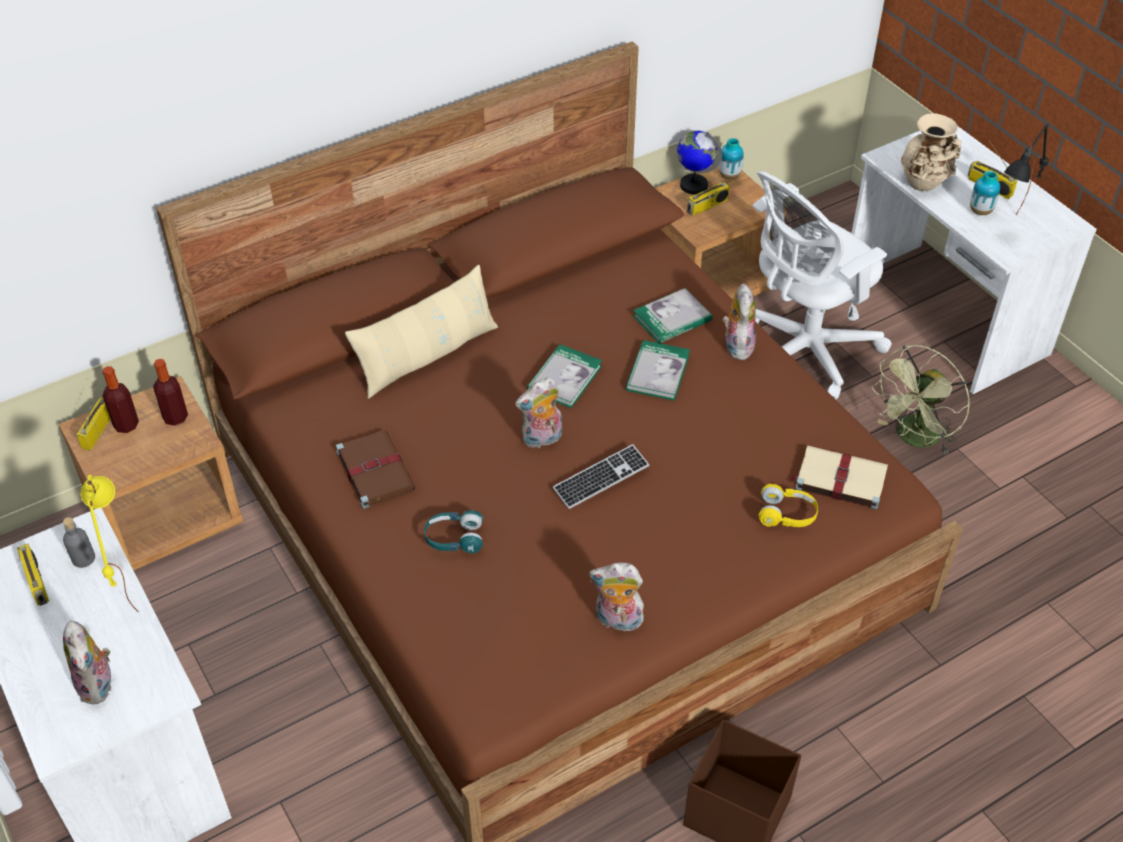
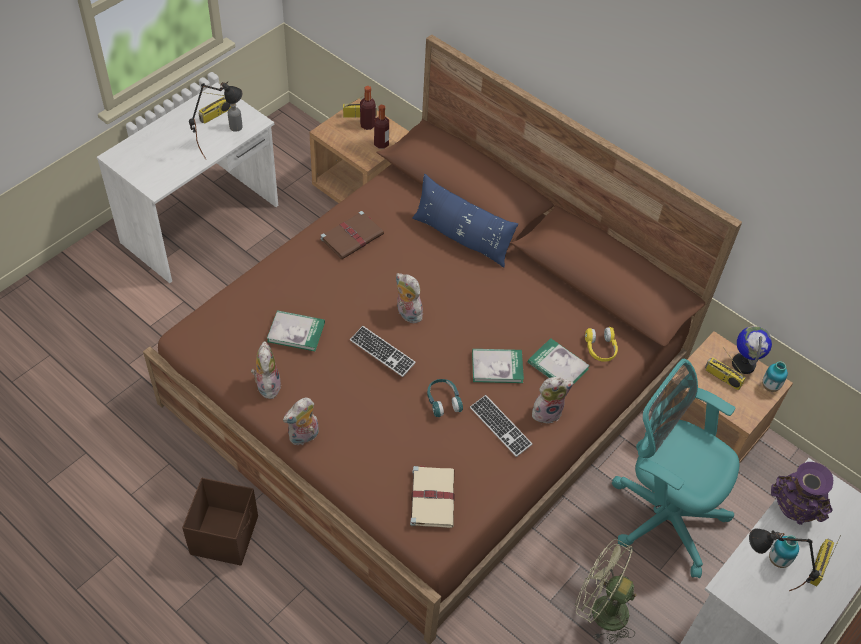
camera: 70 degrees right, 5 degrees up
plush toy [63,620,111,704] -> plush toy moved to [283,398,319,445]
yellow table lamp [81,475,139,613] -> black table lamp [189,82,243,160]
beige pillow [345,265,498,399] -> blue pillow [412,174,518,267]
turquoise headphones [424,510,483,554] -> turquoise headphones moved to [427,379,463,417]
book [527,344,602,408] -> book moved to [267,310,325,351]
white office chair [753,171,892,400] -> turquoise office chair [612,359,739,578]
yellow headphones [758,484,818,527] -> yellow headphones moved to [585,327,618,362]
beige vase [901,113,962,191] -> purple vase [771,462,833,525]
none -> keyboard [470,395,532,457]

